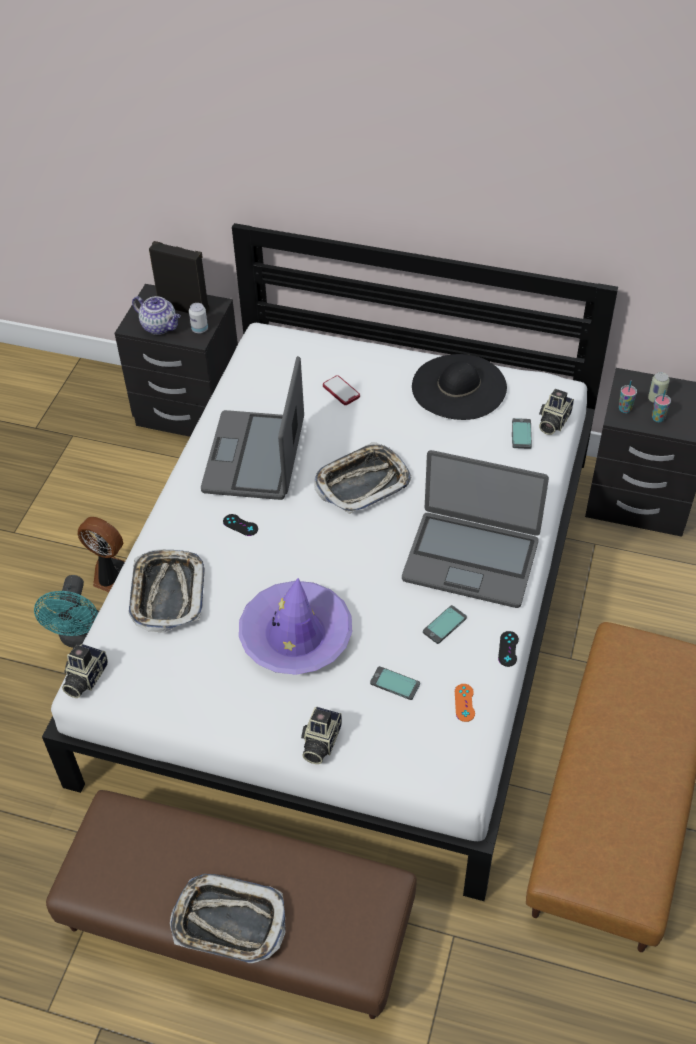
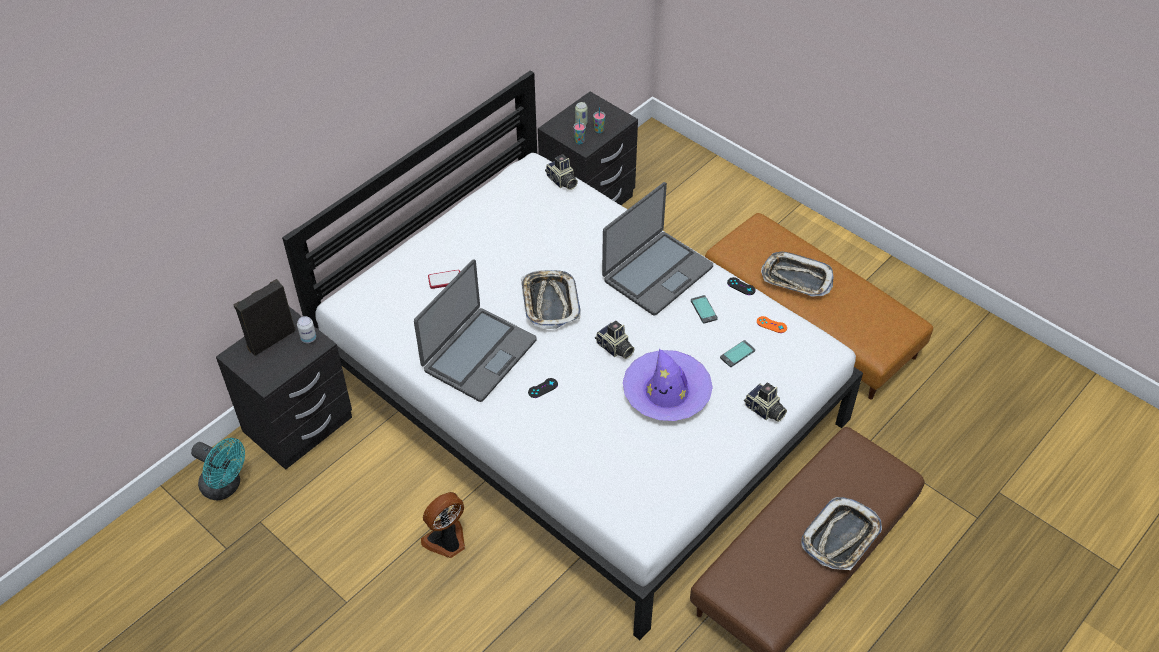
camera: 65 degrees left, 0 degrees up
turquoise fan [34,575,99,648] -> turquoise fan moved to [191,438,245,501]
camera [62,644,108,698] -> camera moved to [595,320,634,359]
tray [129,549,205,633] -> tray moved to [761,251,833,296]
teapot [132,296,181,335] -> none
laptop [201,356,304,500] -> laptop turned 90 degrees counterclockwise [414,260,537,402]
black hat [412,354,507,420] -> none
phone [512,418,532,449] -> none

